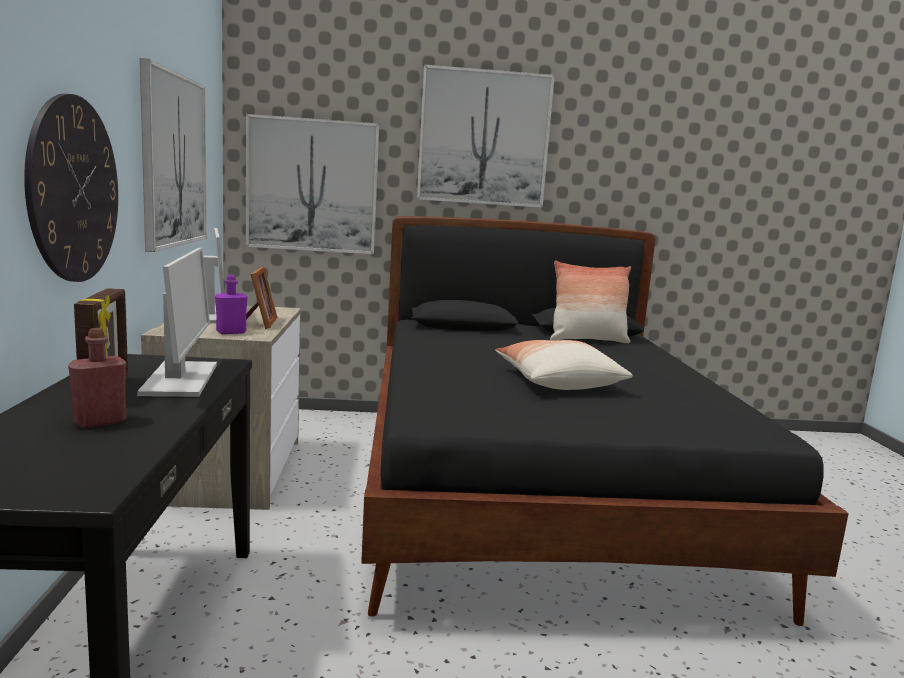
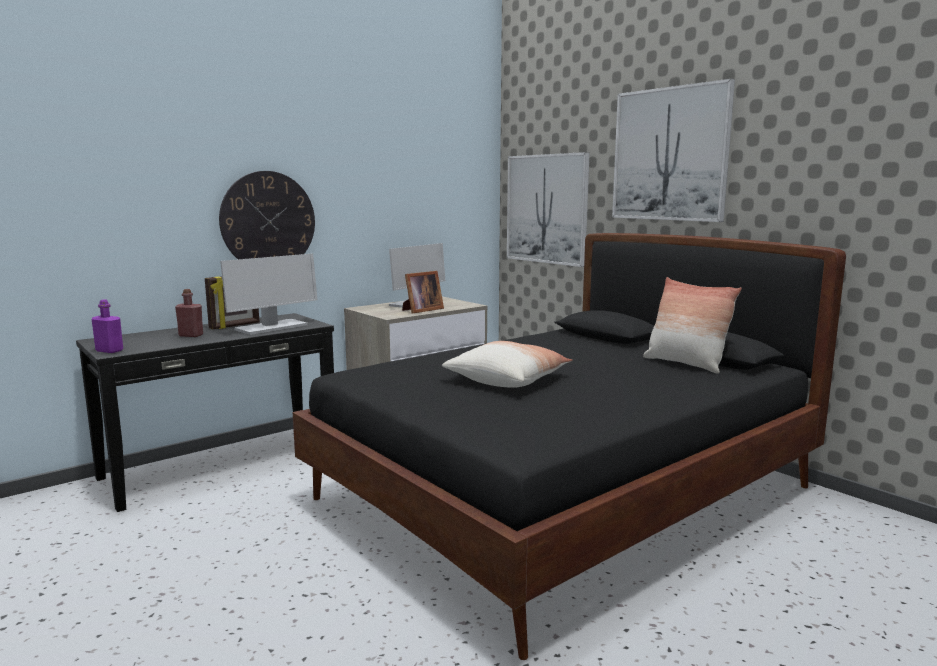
camera: 55 degrees right, 0 degrees up
picture [140,58,207,252] -> none
purple bottle [215,275,248,334] -> purple bottle moved to [91,299,123,353]

